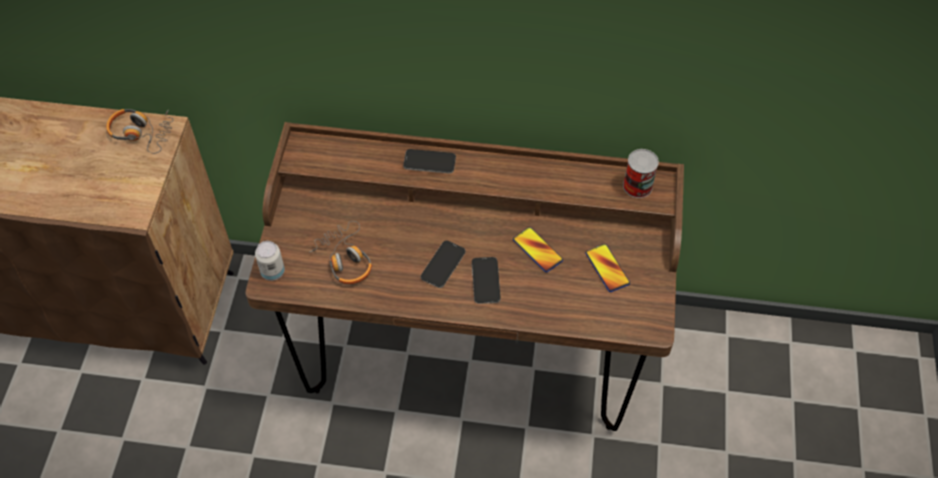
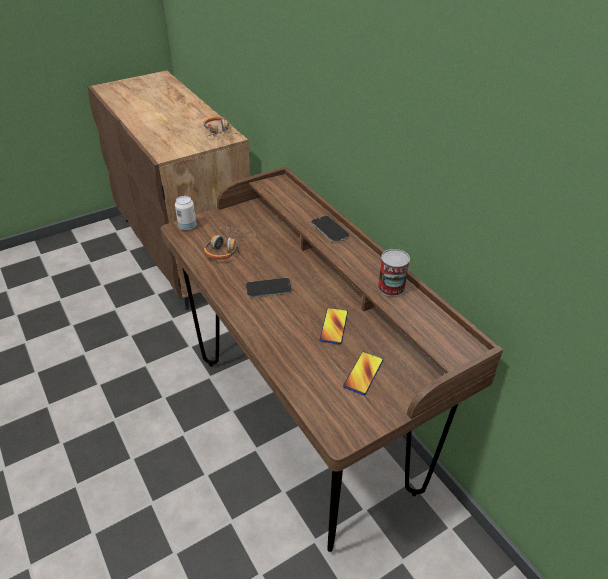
camera: 50 degrees right, 15 degrees down
phone [472,257,501,304] -> none
can [623,149,659,198] -> can moved to [378,249,410,296]

